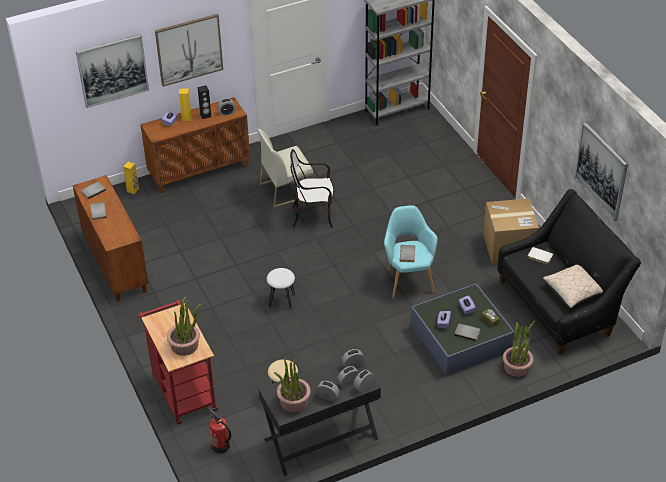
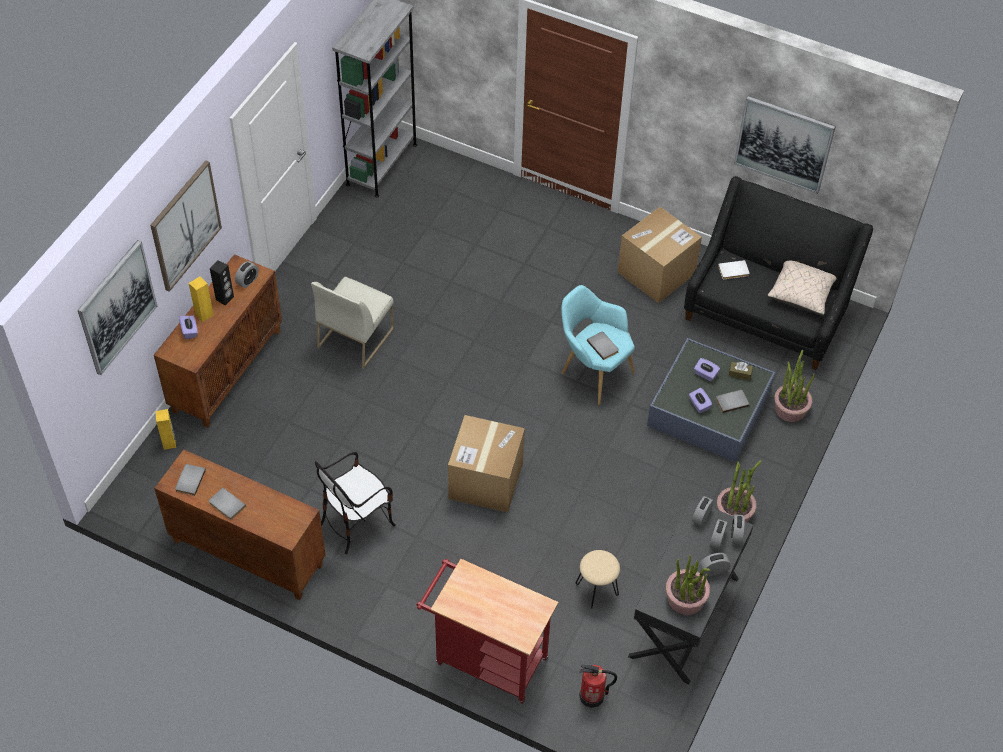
camera: 40 degrees left, 10 degrees up
potted plant [167,296,201,356] -> potted plant moved to [717,460,762,522]
white stool [267,268,295,310] -> cardboard box [448,415,525,513]
chair [290,149,334,228] -> chair moved to [315,452,396,554]

